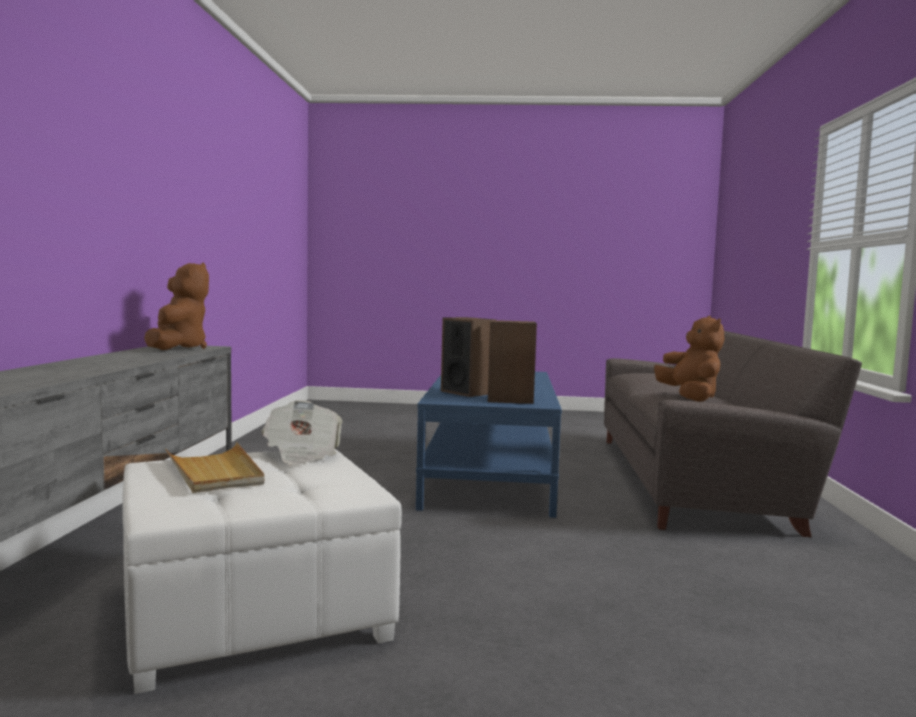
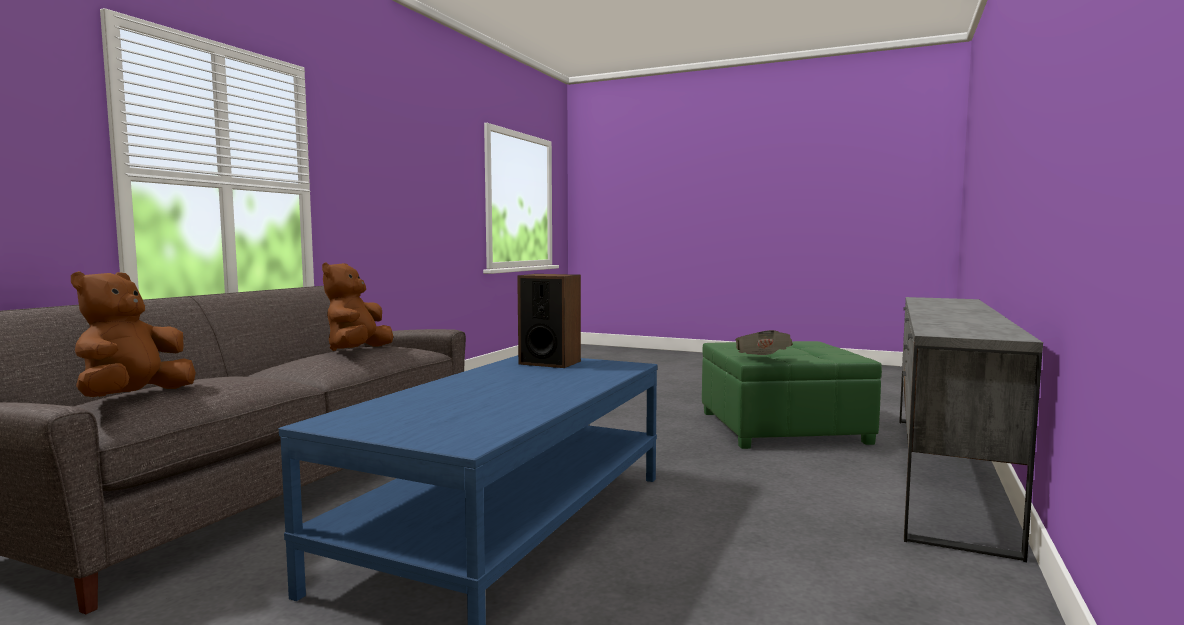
camera: 160 degrees left, 0 degrees up
white ottoman [122,449,402,694] -> green ottoman [702,341,882,449]
brown plush toy [144,262,209,350] -> brown plush toy moved to [71,271,196,397]
beige tray [165,442,264,493] -> none
speaker [441,317,496,397] -> none

